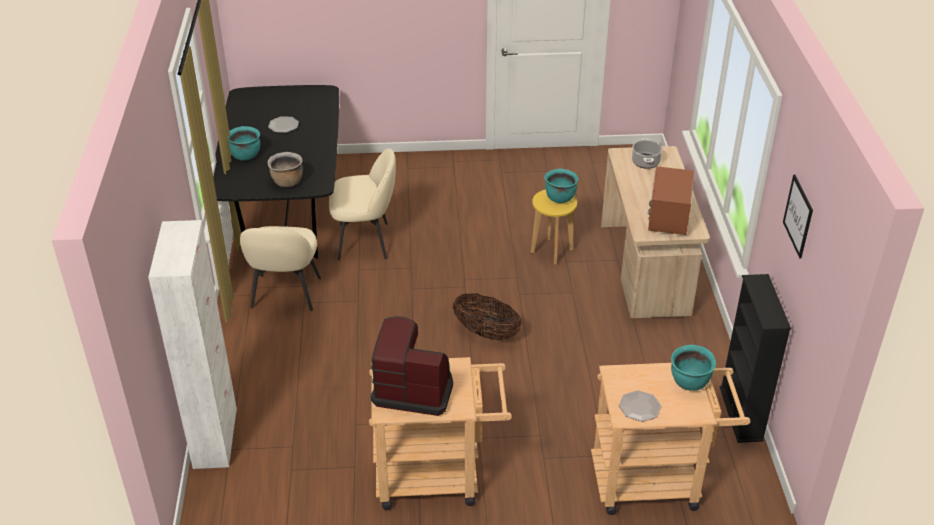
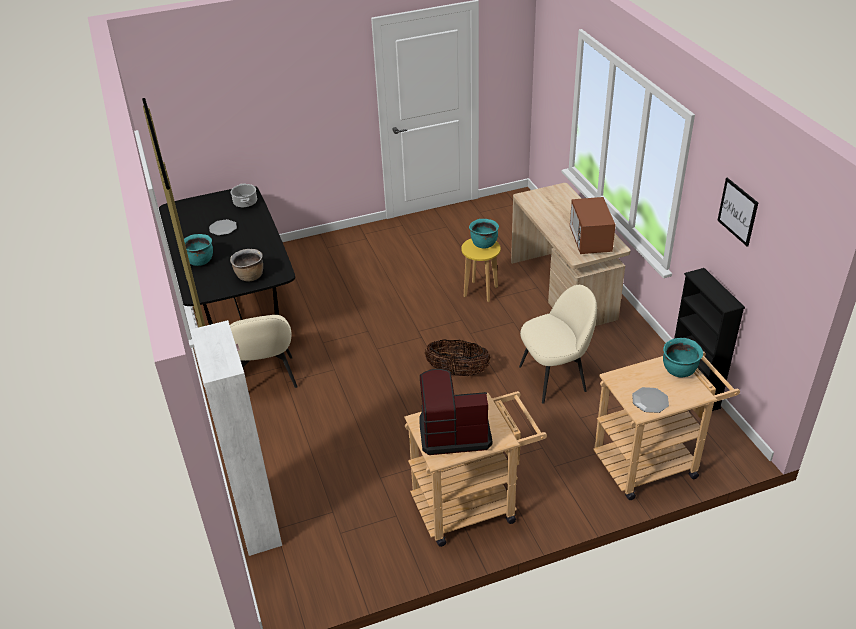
camera: 15 degrees left, 0 degrees up
beige chair [329,148,396,260] -> beige chair moved to [519,285,597,404]
cooking pot [632,138,663,169] -> cooking pot moved to [230,183,257,208]

